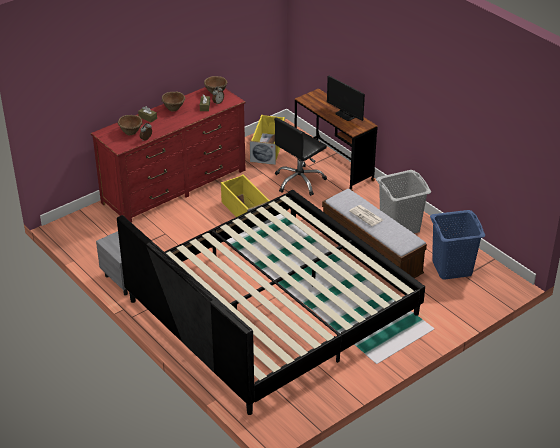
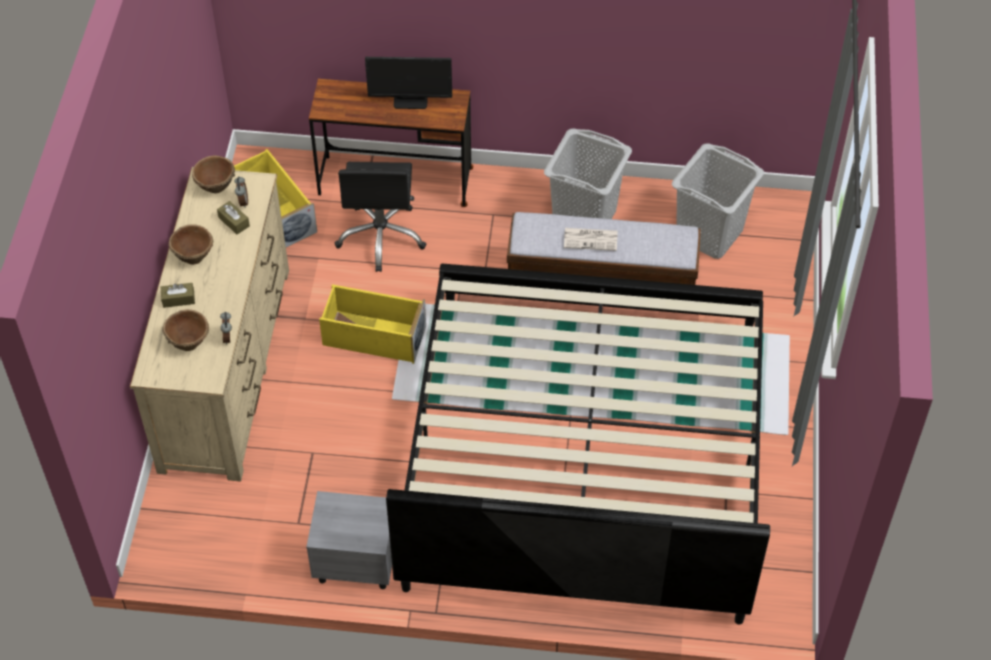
camera: 45 degrees left, 15 degrees up
red dresser [91,87,245,223] -> beige dresser [130,167,289,482]
blue laundry basket [430,210,485,280] -> grey laundry basket [672,143,764,259]

